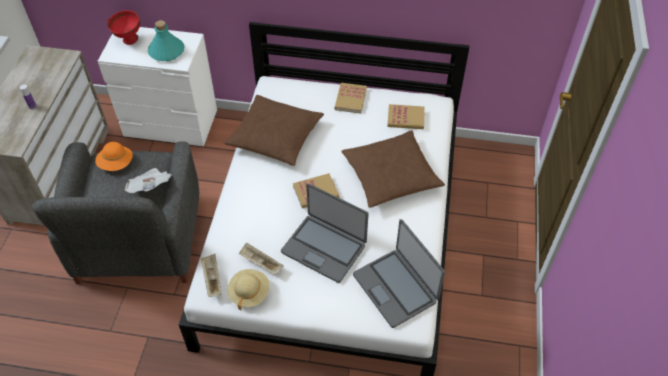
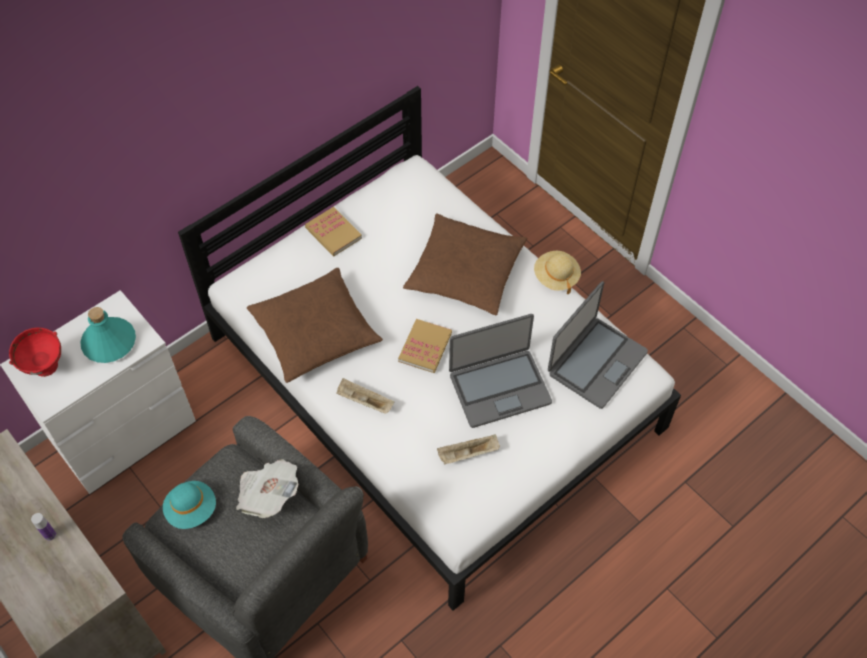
camera: 50 degrees left, 5 degrees up
orange hat [95,142,133,171] -> turquoise hat [163,481,216,529]
beige tray [201,254,222,297] -> beige tray moved to [336,378,394,414]
beige hat [228,269,269,311] -> beige hat moved to [534,251,581,294]
laptop [353,219,445,328] -> laptop turned 60 degrees counterclockwise [548,281,648,409]
book [387,104,425,129] -> none

